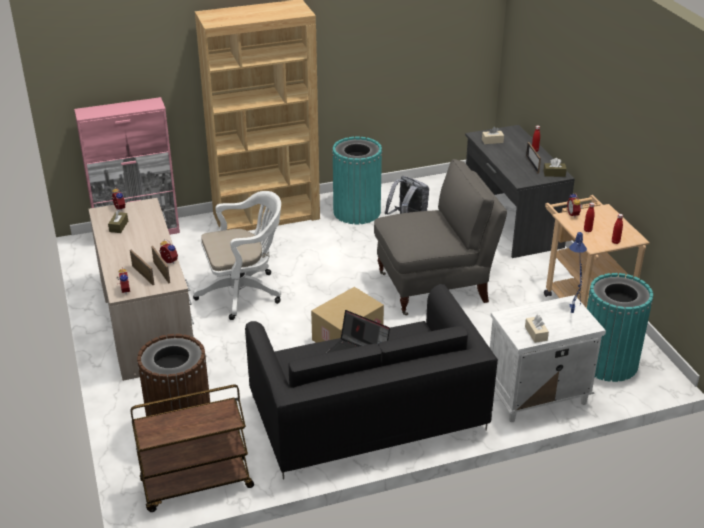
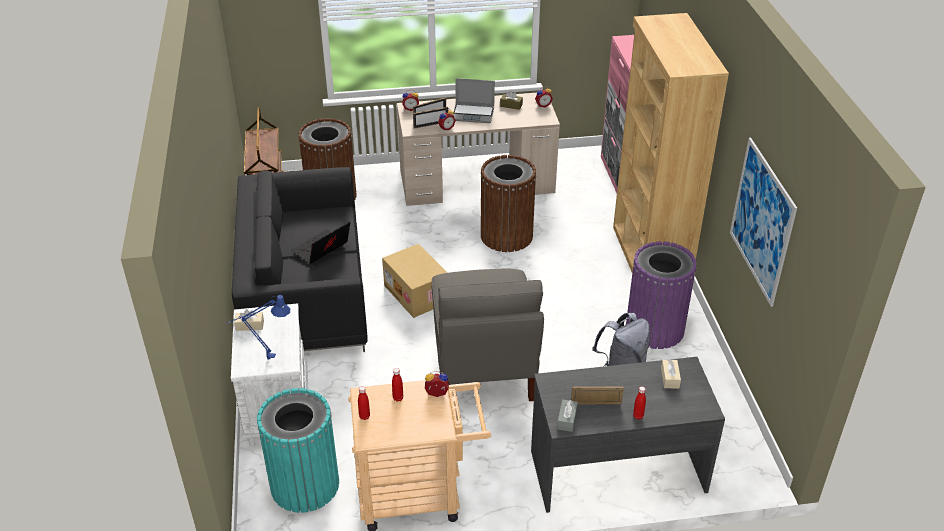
camera: 100 degrees right, 5 degrees up
white office chair [193,191,281,320] -> brown trash can [481,155,536,252]
turquoise trash can [332,136,382,224] -> purple trash can [626,241,697,349]
brown tissue box [544,158,567,177] -> grey tissue box [557,400,578,432]
none -> laptop [453,78,495,123]
none -> picture [730,138,797,307]

